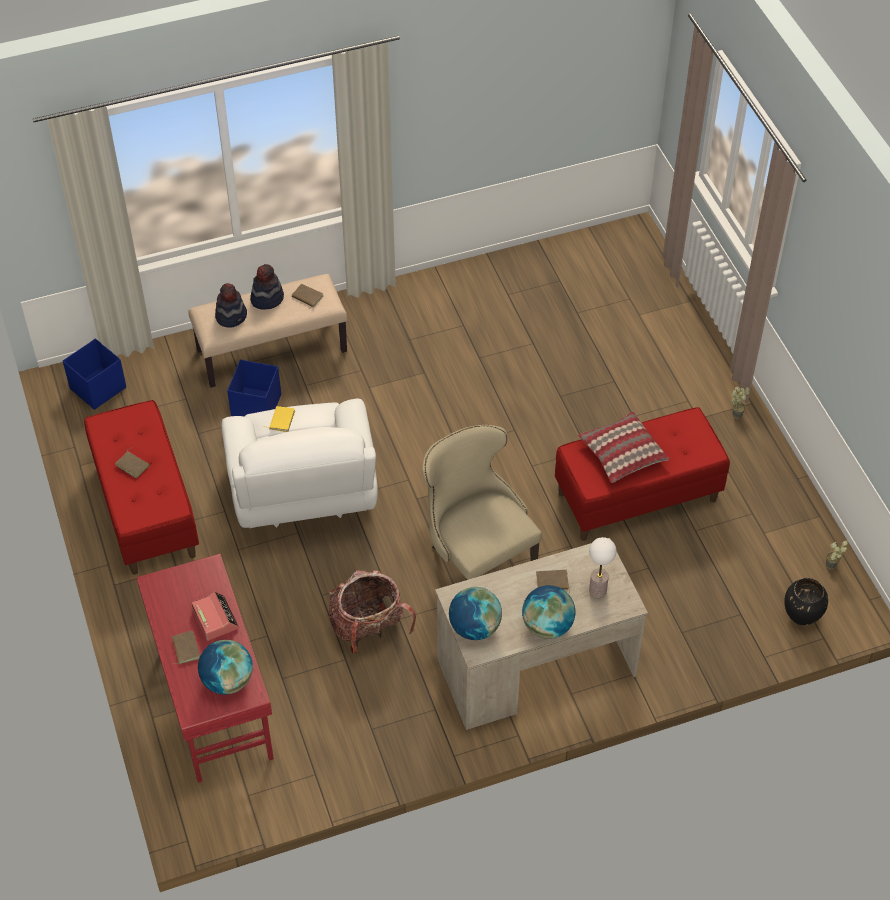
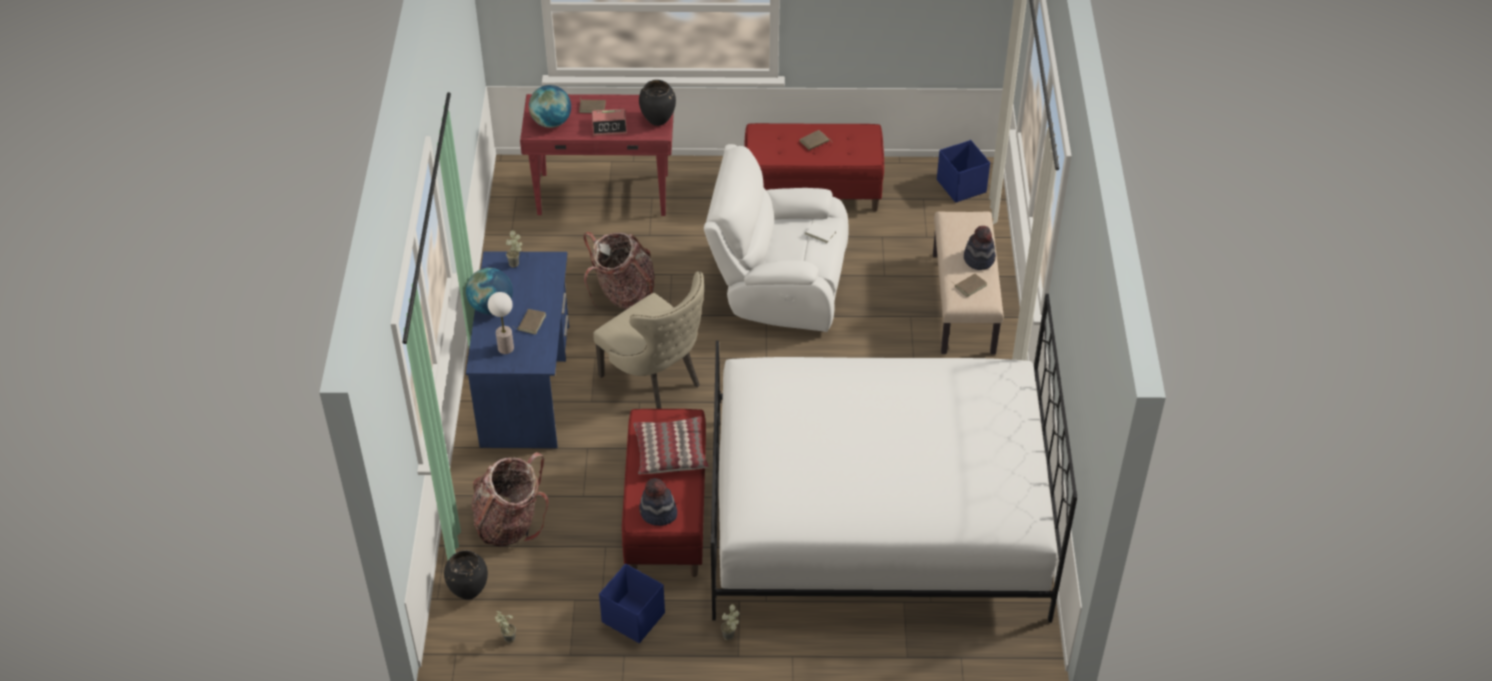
camera: 110 degrees right, 5 degrees down
hat [215,283,247,328] -> hat moved to [639,478,677,526]
blue storage box [227,359,281,417] -> blue storage box moved to [599,564,665,643]
yellow book [263,406,295,432] -> white book [805,219,836,243]
beige chair [422,425,542,580] -> beige chair turned 60 degrees clockwise [593,271,704,409]
beige desk [435,538,648,730] -> blue desk [466,251,569,449]
globe [449,587,502,640] -> potted plant [506,230,522,267]
none -> backpack [472,452,549,547]
none -> black vase [639,80,676,126]
none -> white bed [711,294,1077,623]

